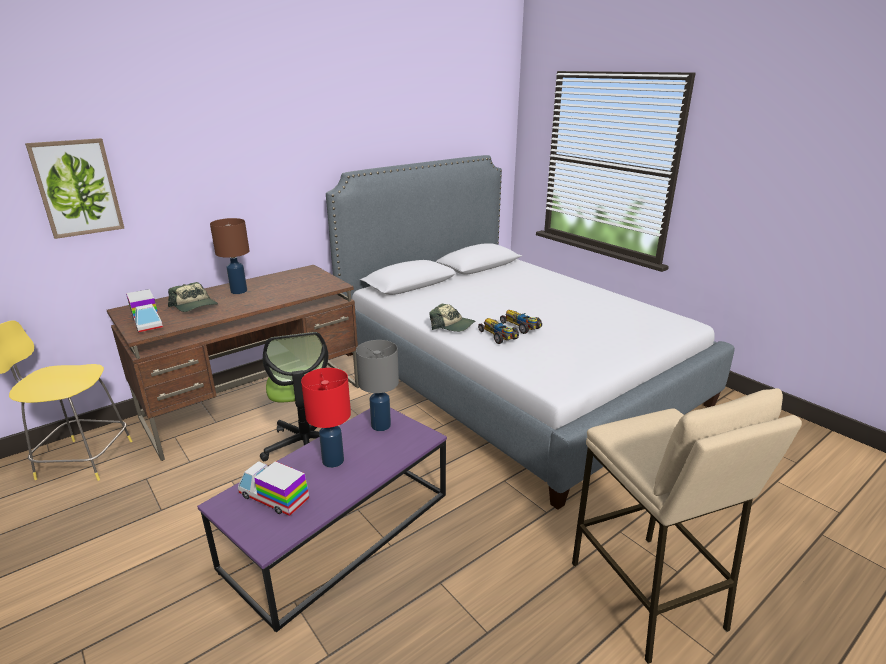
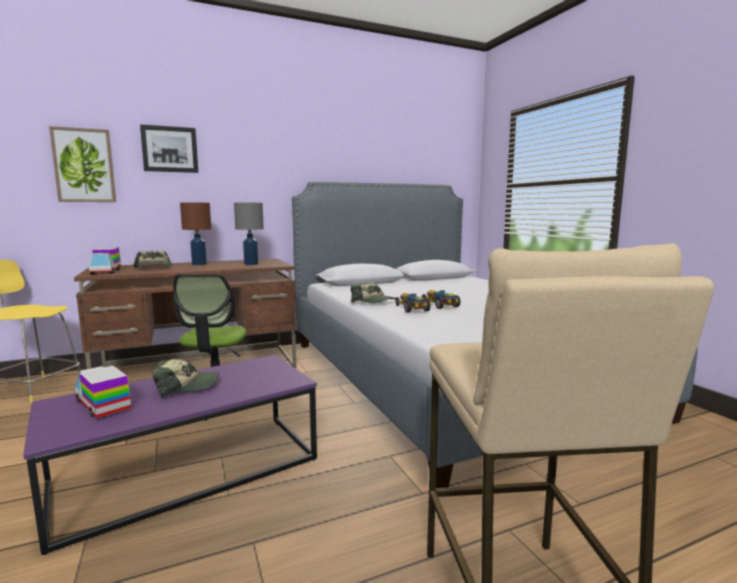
camera: 15 degrees right, 15 degrees down
red table lamp [301,368,351,468] -> cap [152,359,219,398]
grey table lamp [356,340,399,431] -> grey table lamp moved to [234,203,264,265]
none -> picture [140,124,198,173]

